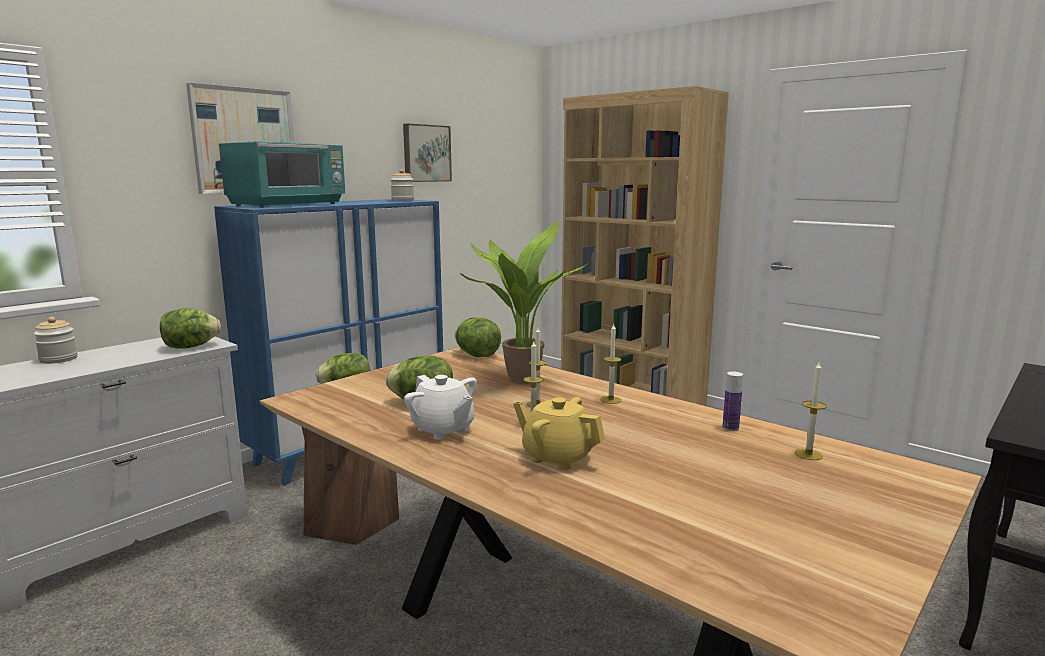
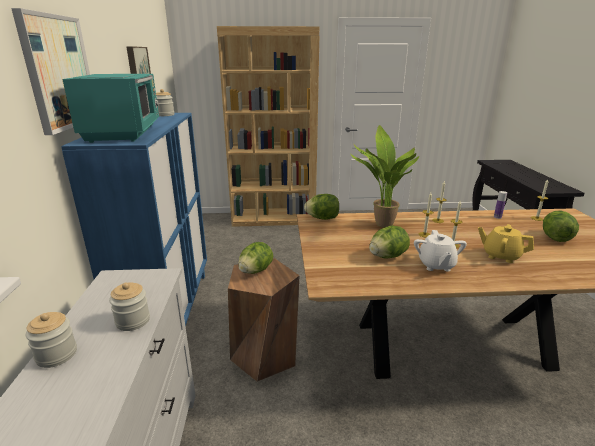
camera: 45 degrees left, 10 degrees up
lettuce [160,308,221,349] -> lettuce moved to [543,211,579,242]
white teapot [404,375,477,440] -> white teapot turned 90 degrees clockwise [414,230,467,272]
yellow teapot [513,397,605,470] -> yellow teapot turned 45 degrees clockwise [478,224,534,263]
none -> jar [109,282,150,331]

